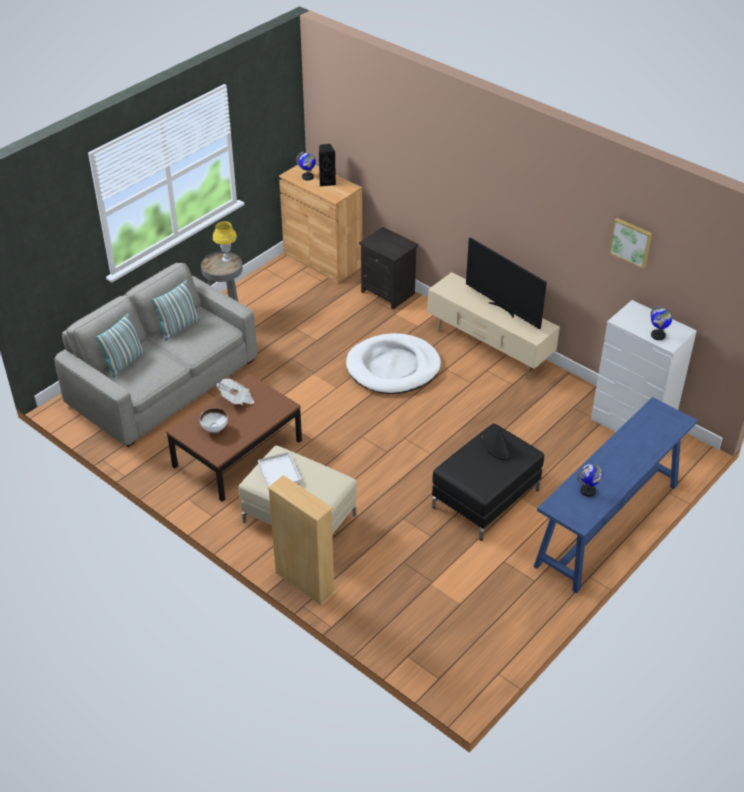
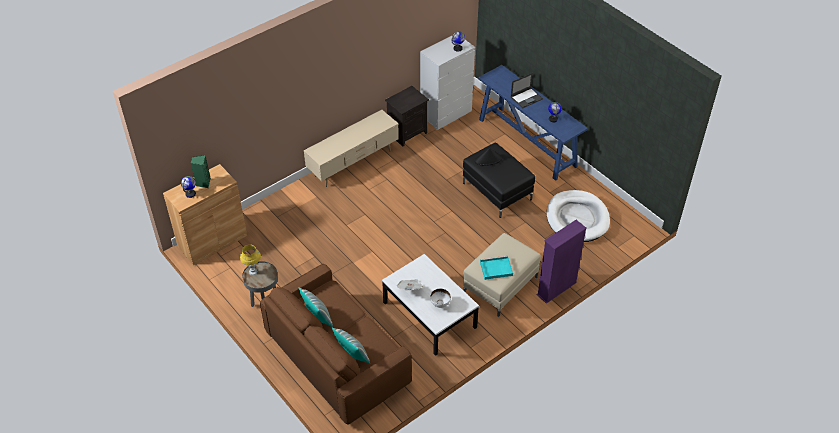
camera: 80 degrees left, 5 degrees up
grey sofa [54,263,257,447] -> brown sofa [260,264,412,425]
brown coffee table [166,374,302,502] -> white coffee table [382,254,479,356]
white tray [258,452,303,487] -> turquoise tray [480,256,513,280]
beige bookcase [268,475,336,606] -> purple bookcase [537,220,587,304]
black speaker [319,144,336,186] -> green speaker [191,155,211,188]
white dog bed [346,333,441,394] -> white dog bed moved to [547,190,610,242]
black nightstand [359,227,419,310] -> black nightstand moved to [385,86,429,146]
television [466,237,547,329] -> none
picture [609,218,652,269] -> none
none -> laptop [511,73,543,108]

